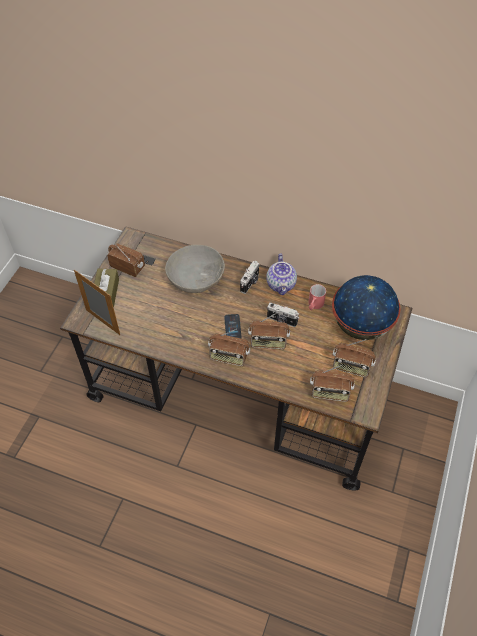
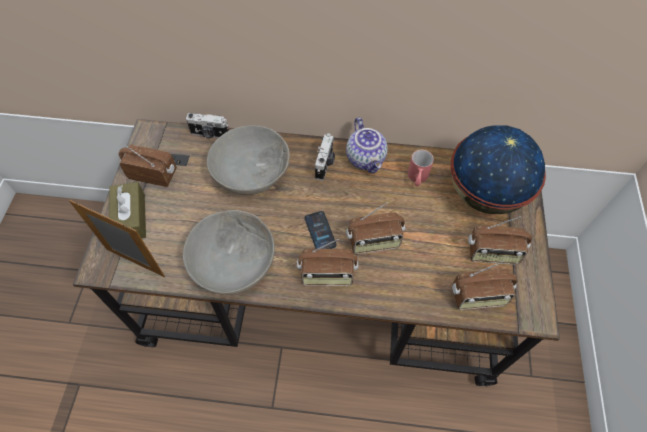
camera: 15 degrees left, 5 degrees up
camera [267,302,299,327] -> camera moved to [186,113,229,138]
none -> grey bowl [183,210,275,295]

